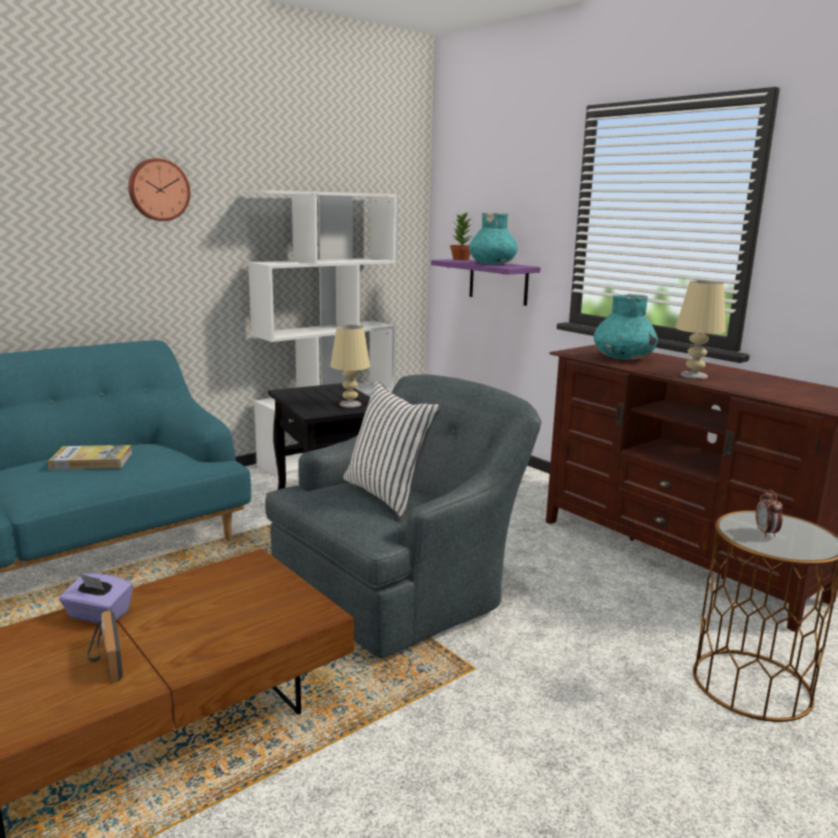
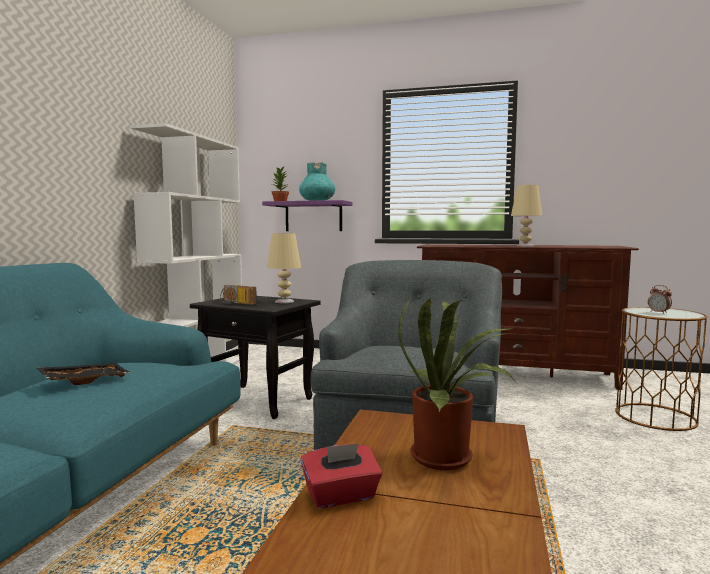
camera: 35 degrees left, 10 degrees down
book [48,445,132,470] -> black tray [37,363,131,385]
purple tissue box [59,573,133,624] -> red tissue box [301,443,382,508]
radio [87,610,123,683] -> radio moved to [220,285,257,305]
wall clock [128,158,190,221] -> none
white pillow [343,381,441,518] -> none
turquoise vase [594,294,658,360] -> none
none -> potted plant [398,295,517,470]

